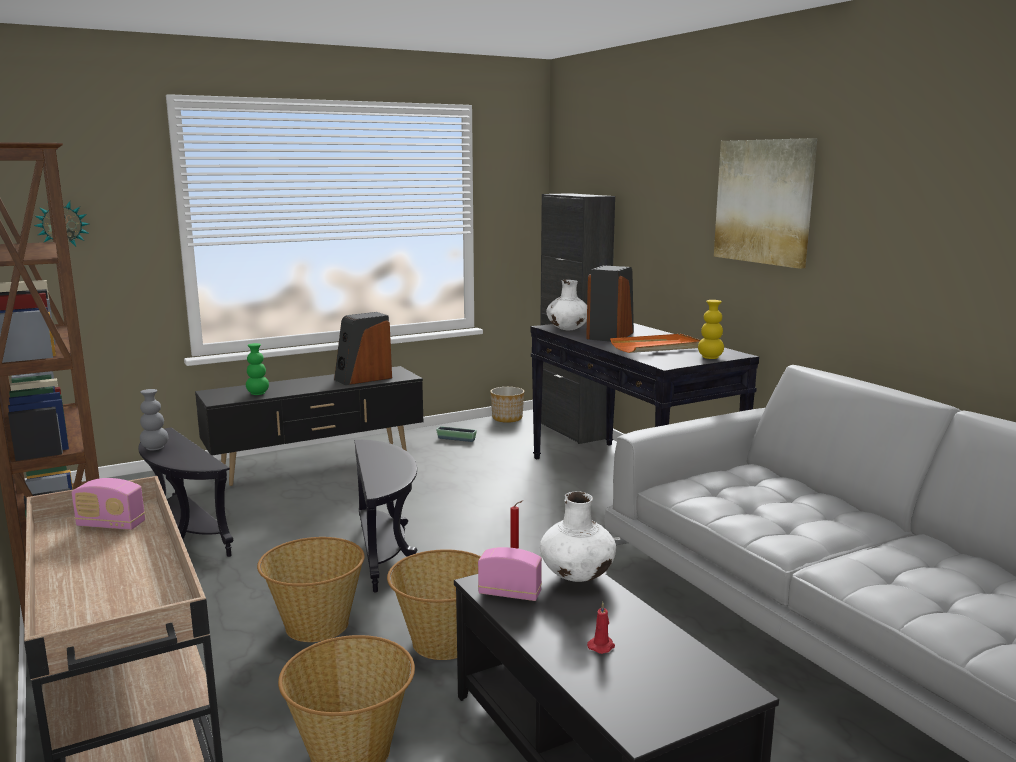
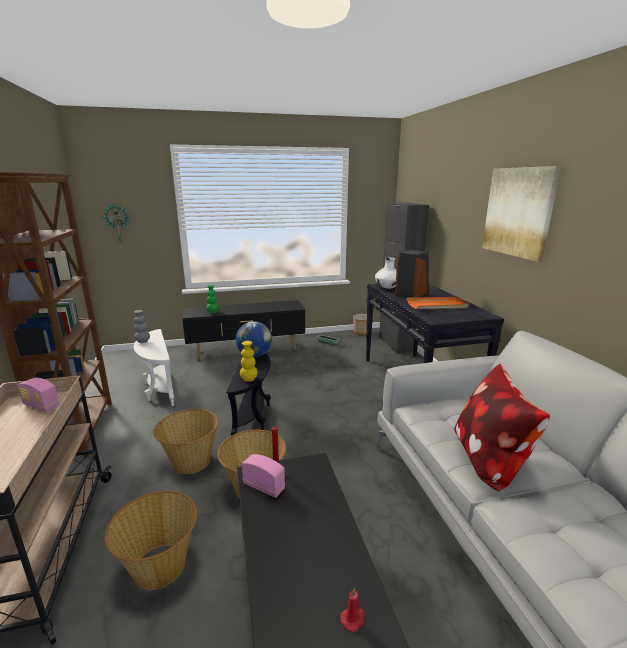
camera: 15 degrees right, 5 degrees up
black side table [138,427,233,557] -> white side table [134,329,174,406]
speaker [334,312,392,385] -> none
white vase [540,492,616,582] -> none
red candle [587,602,615,654] -> red candle moved to [340,588,365,632]
yellow vase [698,300,724,359] -> yellow vase moved to [240,341,258,382]
none -> globe [236,321,272,357]
none -> pillow [454,364,550,491]

